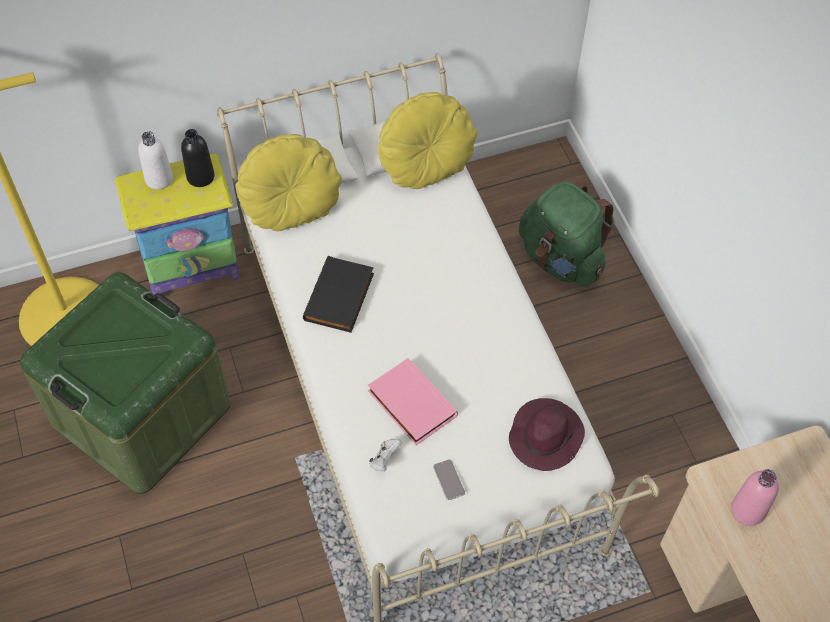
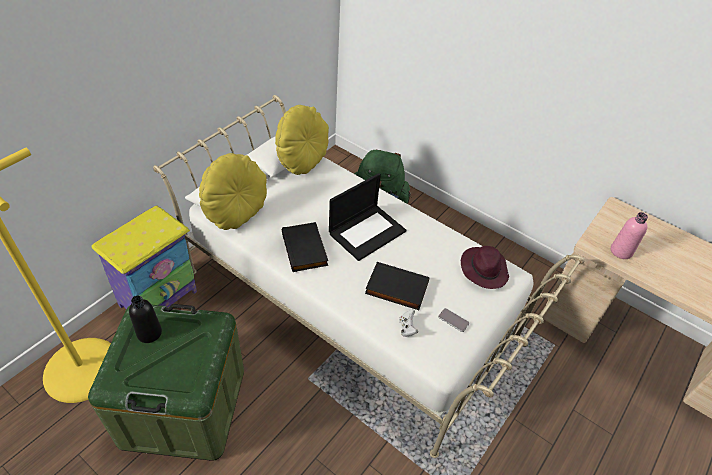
camera: 35 degrees left, 10 degrees down
white bottle [138,131,173,190] -> none
black bottle [181,129,215,187] -> black bottle moved to [129,295,162,343]
pink book [368,358,458,445] -> black book [365,262,430,310]
none -> laptop [329,173,406,261]

